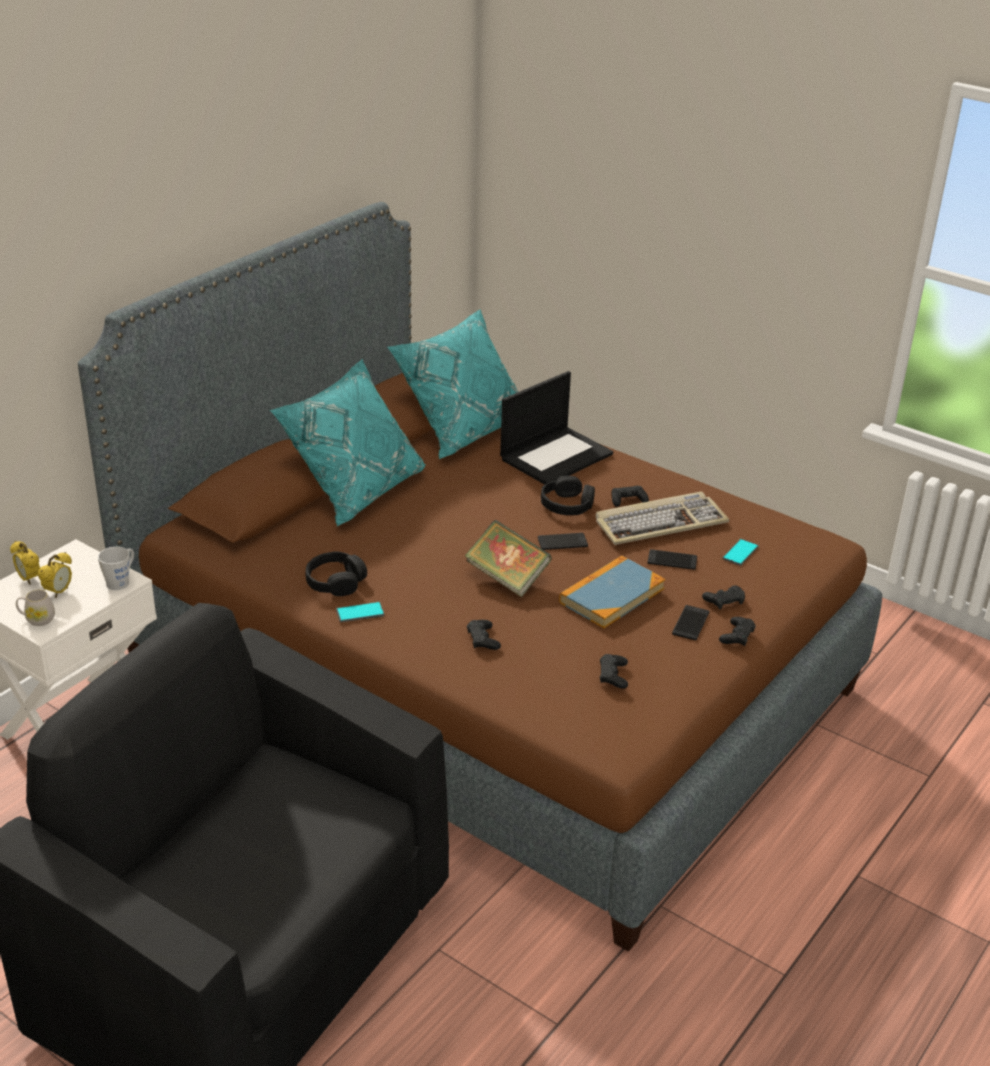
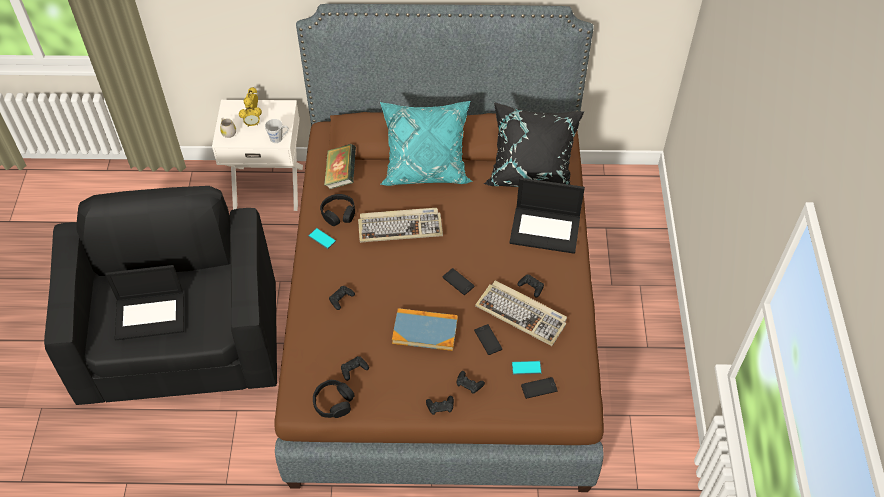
camera: 55 degrees right, 20 degrees up
turquoise pillow [387,309,518,459] -> black pillow [483,102,584,187]
book [465,520,552,597] -> book moved to [324,144,356,189]
black headphones [541,475,595,515] -> black headphones moved to [313,380,355,418]
phone [672,605,709,640] -> phone moved to [521,377,558,399]
none -> laptop [105,265,184,340]
none -> keyboard [358,208,443,243]

